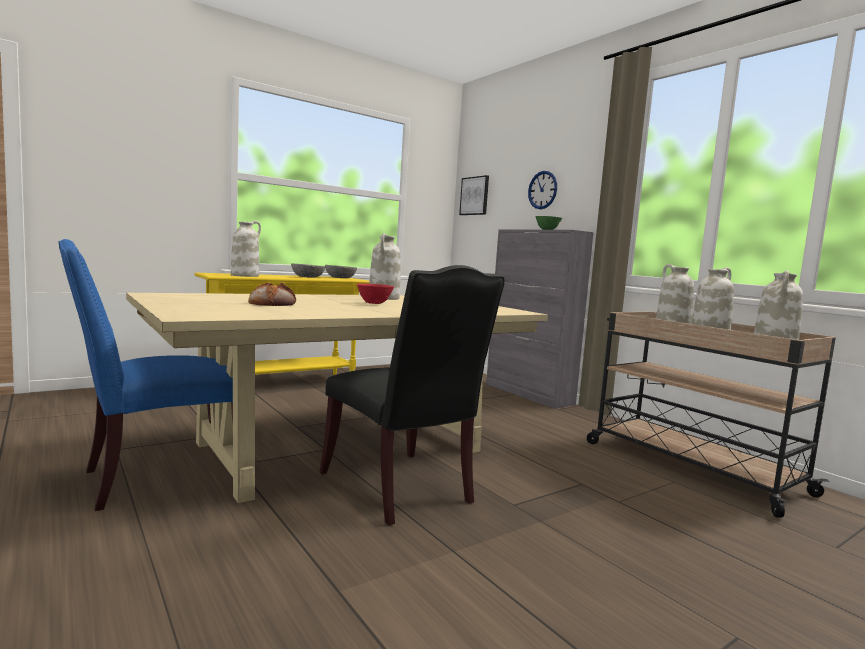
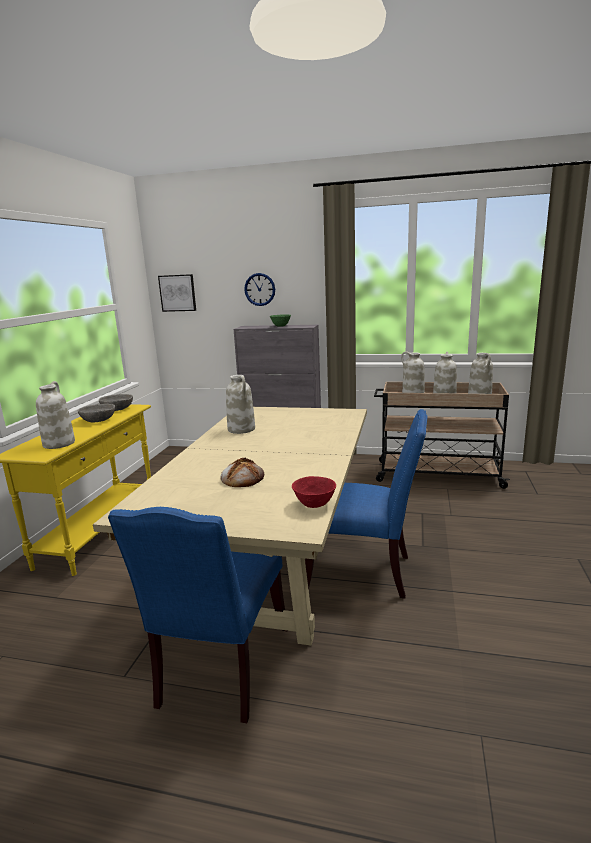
camera: 40 degrees left, 10 degrees up
black chair [319,265,504,525] -> blue chair [305,409,428,598]
red bowl [357,284,394,304] -> red bowl moved to [292,476,336,508]

